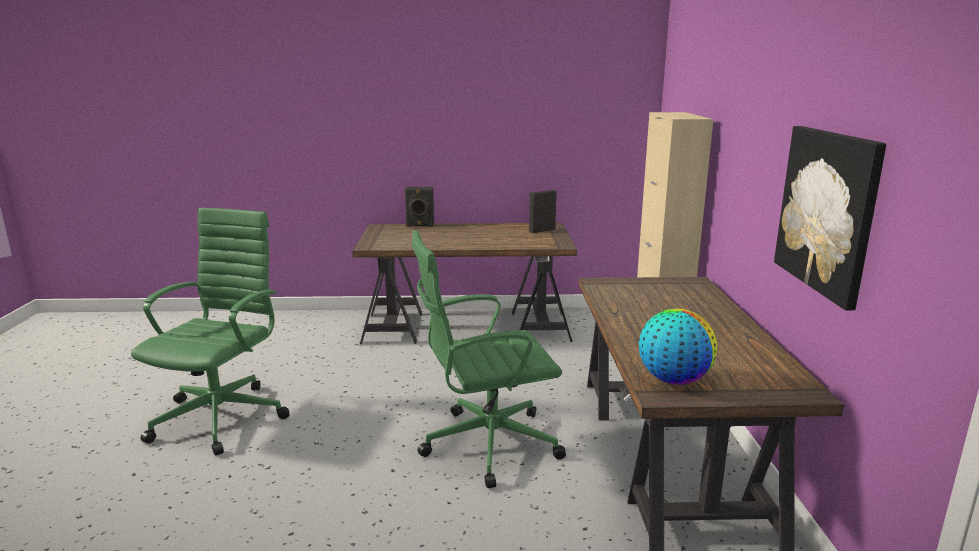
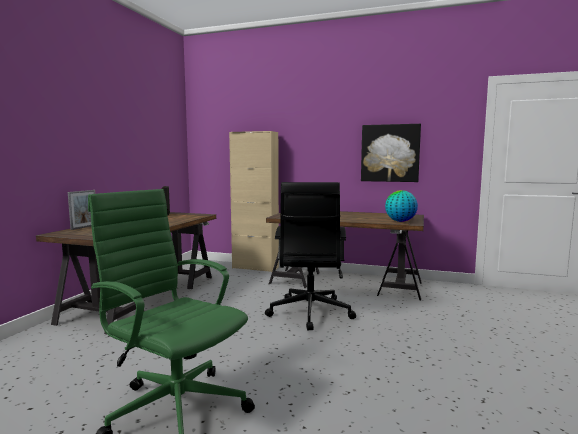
camera: 70 degrees left, 10 degrees down
black speaker [404,187,434,227] -> picture frame [68,190,95,230]
green office chair [412,230,566,488] -> black office chair [265,182,356,331]

